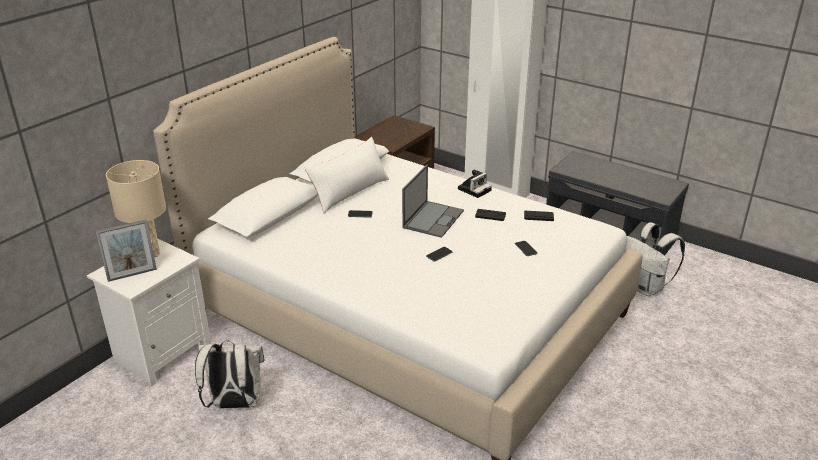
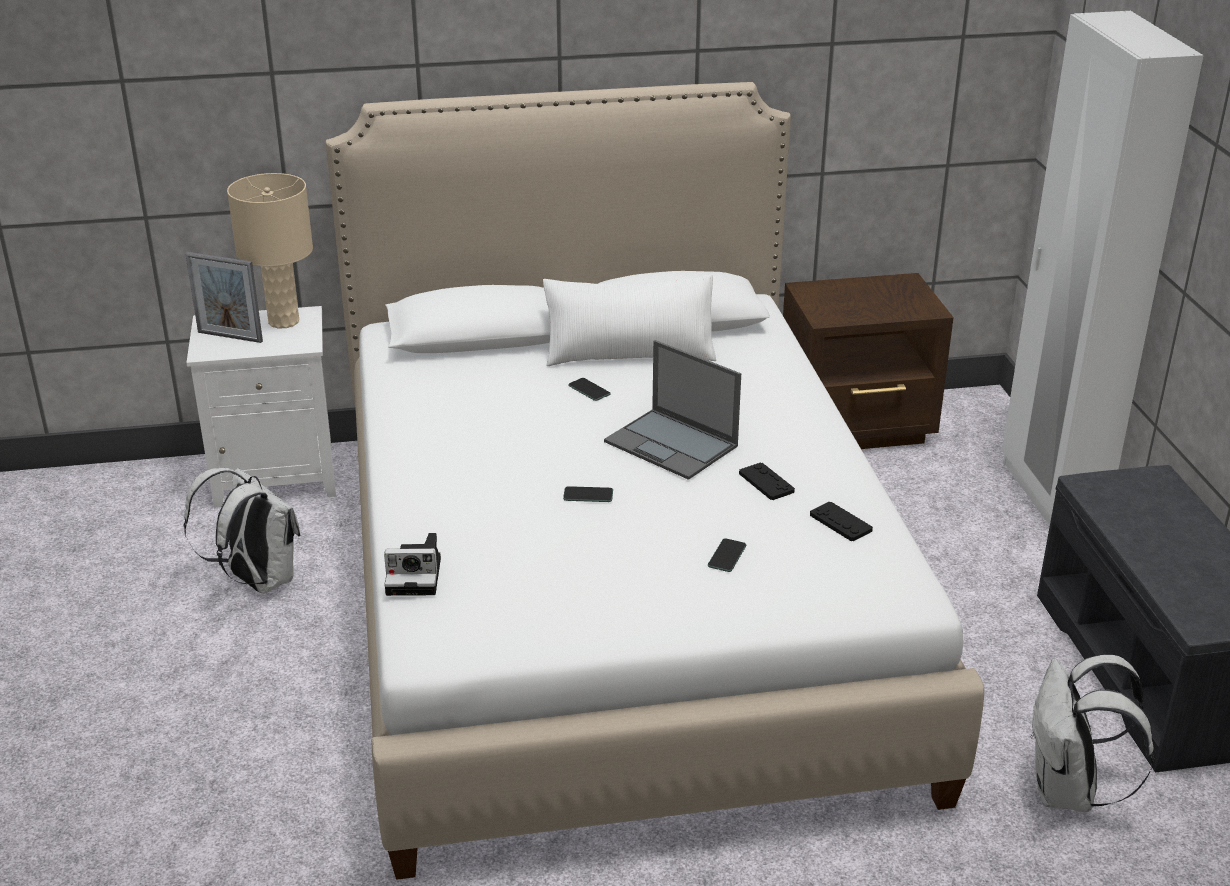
camera: 45 degrees right, 0 degrees up
laptop [402,165,464,238] -> laptop turned 60 degrees clockwise [604,340,741,480]
camera [458,169,492,198] -> camera moved to [384,533,441,596]

